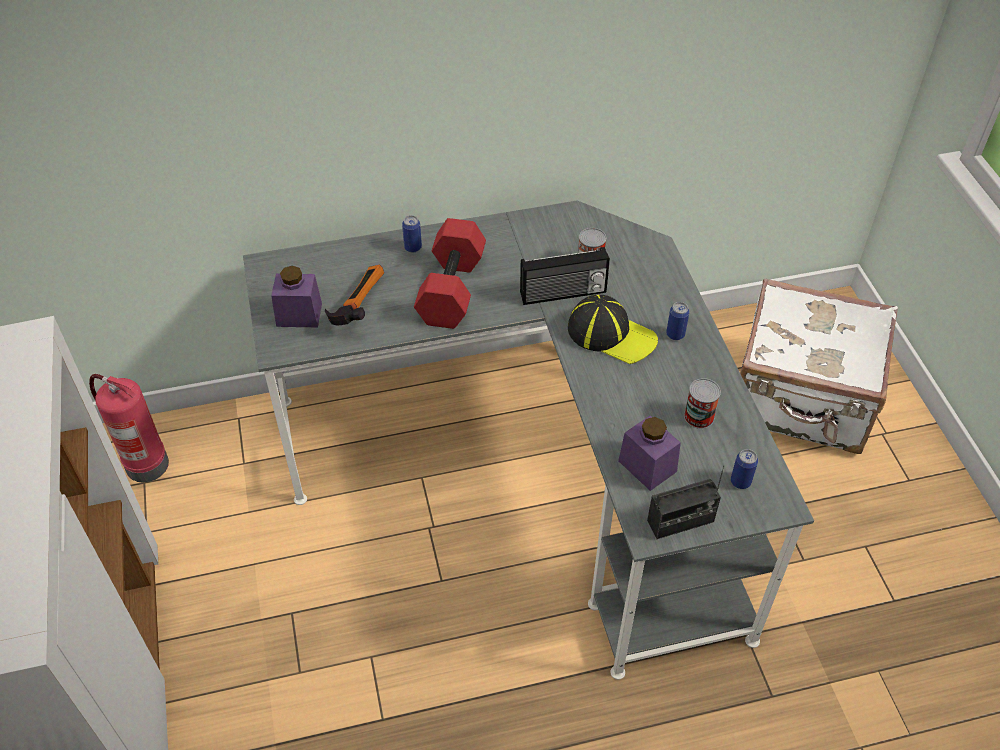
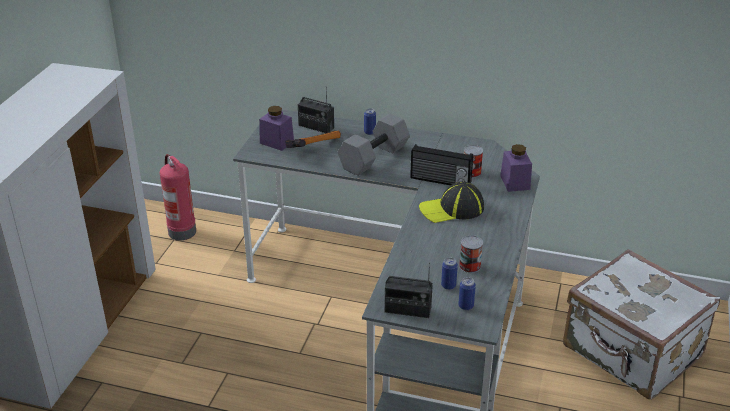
camera: 30 degrees right, 15 degrees down
red dumbbell [414,218,486,329] -> grey dumbbell [338,114,410,176]
cap [568,294,658,364] -> cap turned 105 degrees clockwise [419,182,484,223]
purple jar [618,416,681,491] -> purple jar moved to [500,144,532,192]
can [666,302,690,340] -> can moved to [441,257,458,290]
none -> radio [298,91,334,133]

